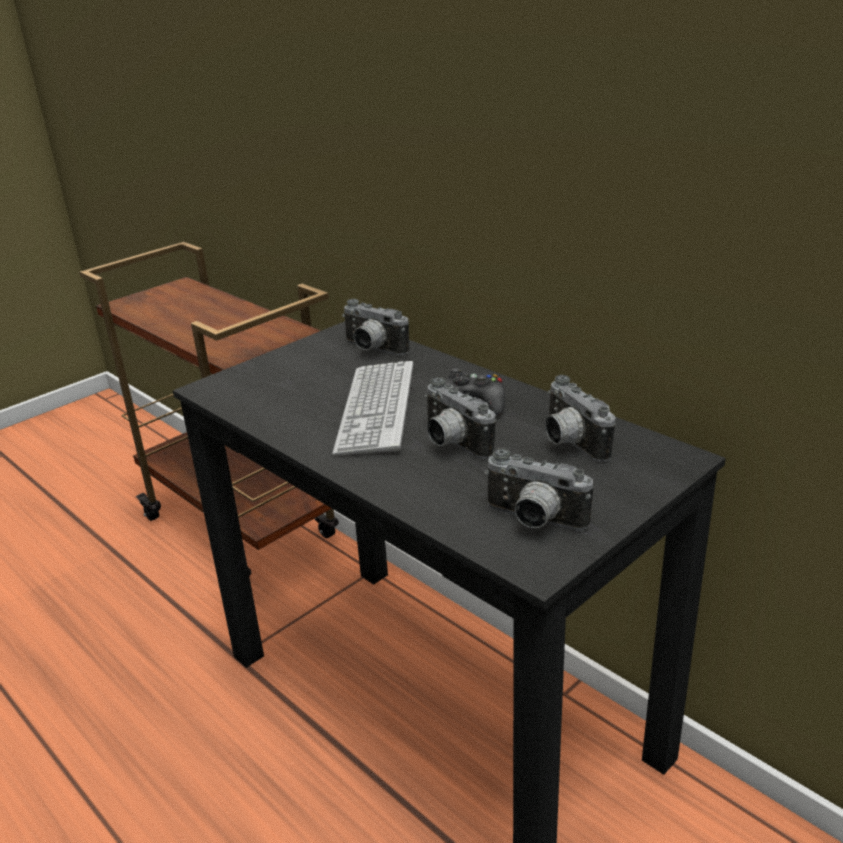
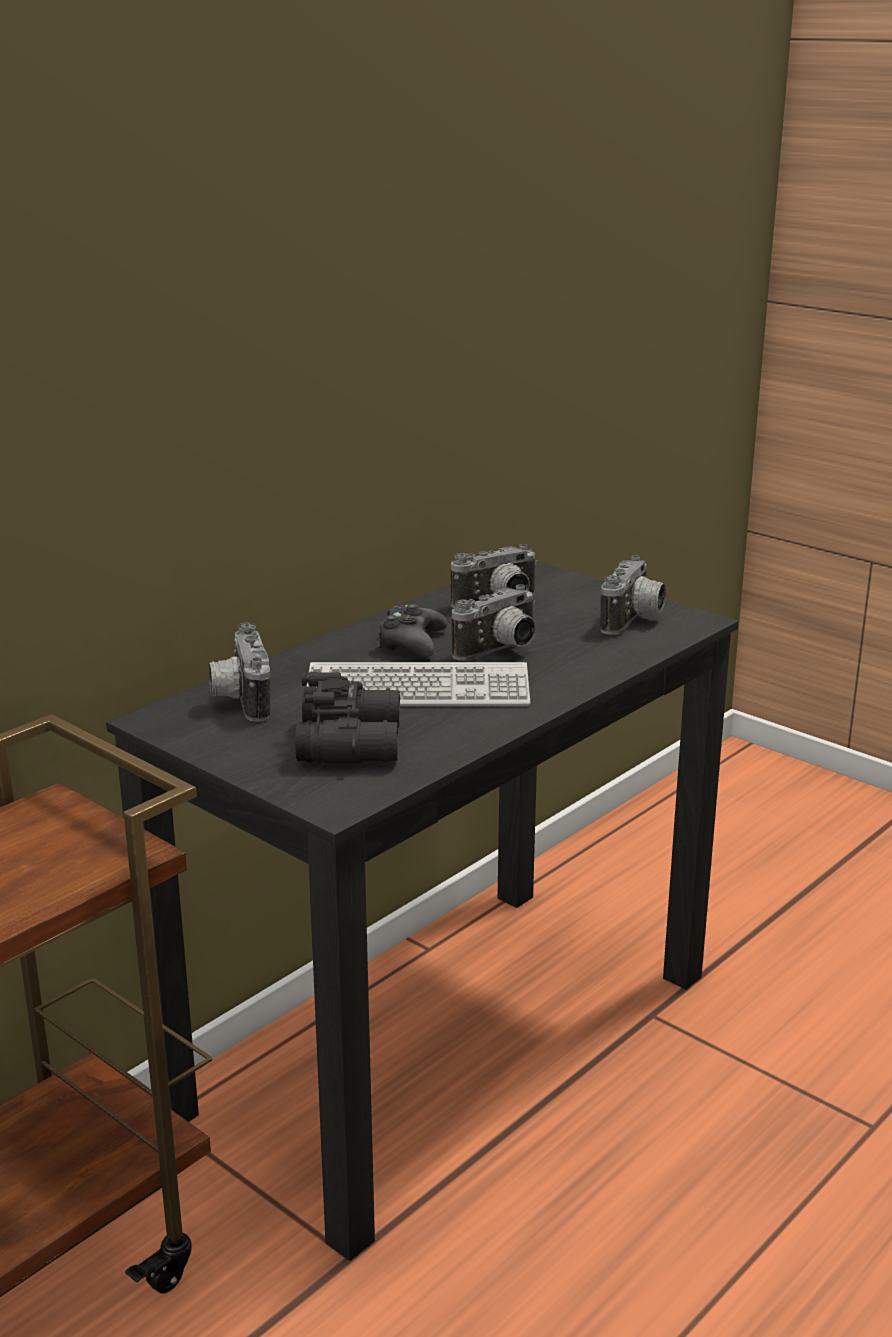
camera: 95 degrees left, 5 degrees down
camera [342,299,409,356] -> camera turned 135 degrees clockwise [209,622,270,722]
none -> black binoculars [295,672,400,763]

